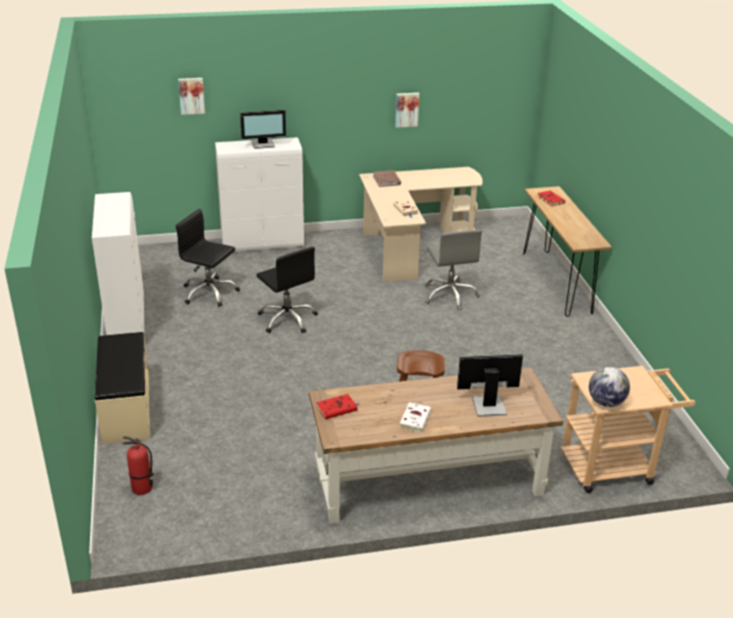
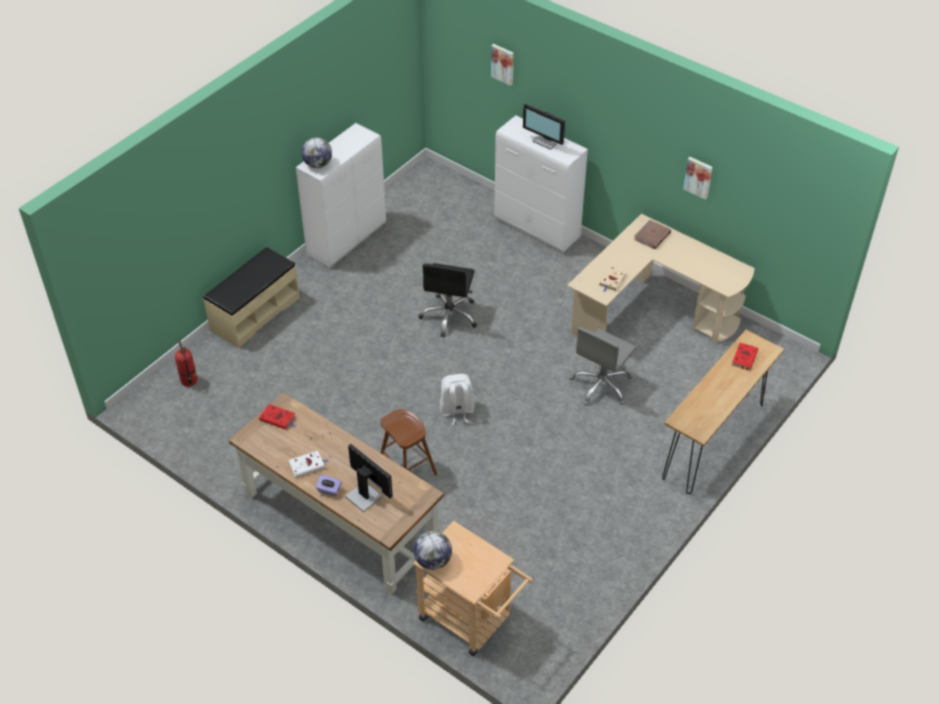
camera: 50 degrees right, 15 degrees up
black office chair [176,209,240,307] -> none
none -> globe [301,137,332,168]
none -> purple tissue box [315,475,341,496]
none -> white backpack [440,374,475,425]

